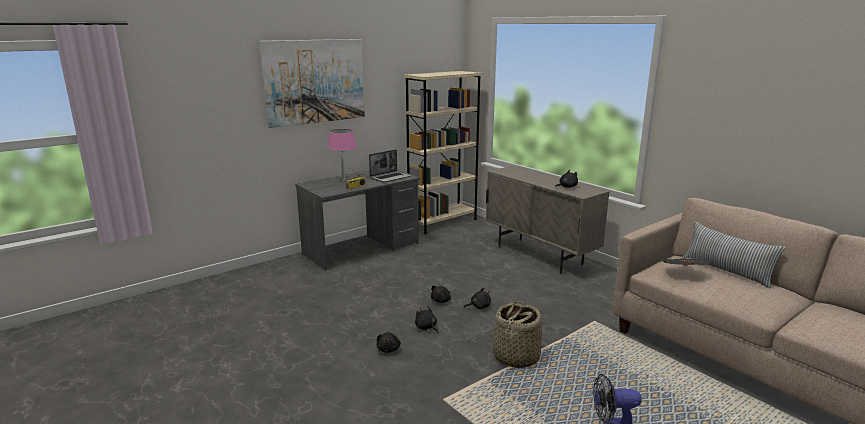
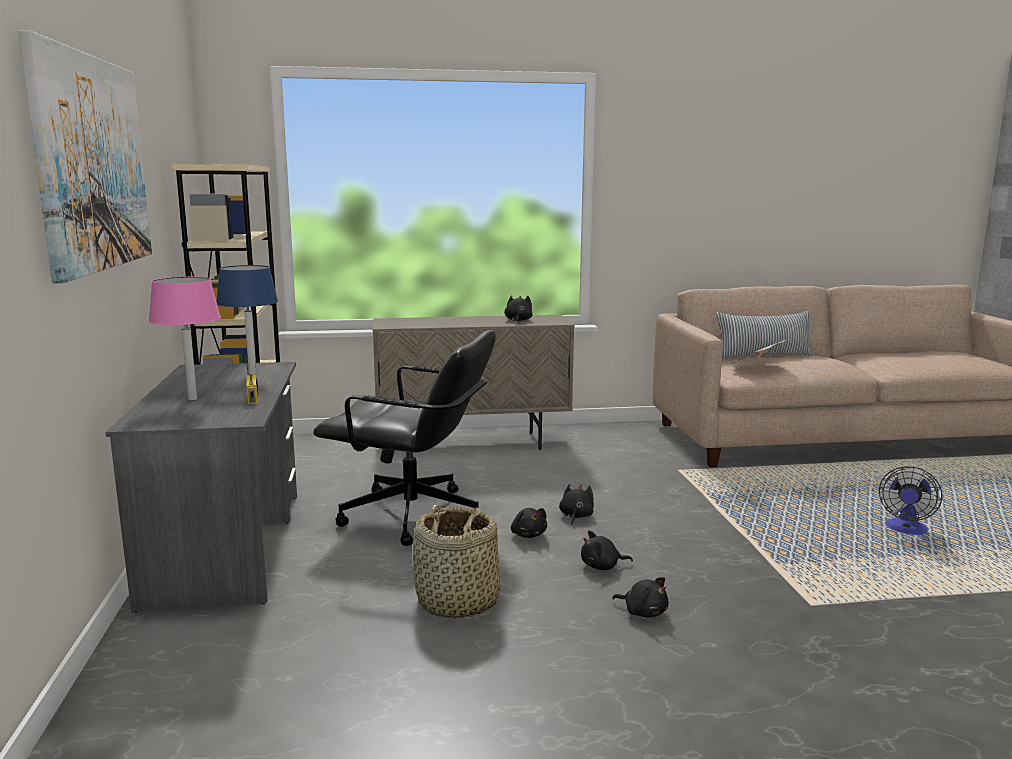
camera: 60 degrees left, 5 degrees down
laptop [369,150,411,183] -> blue table lamp [216,265,278,374]
basket [493,301,542,368] -> basket moved to [413,505,500,618]
none -> black office chair [313,330,496,546]

